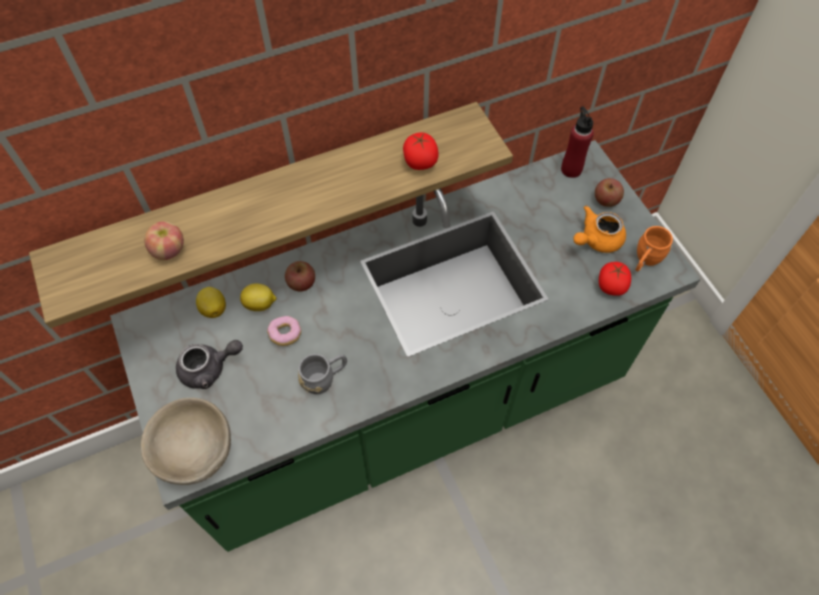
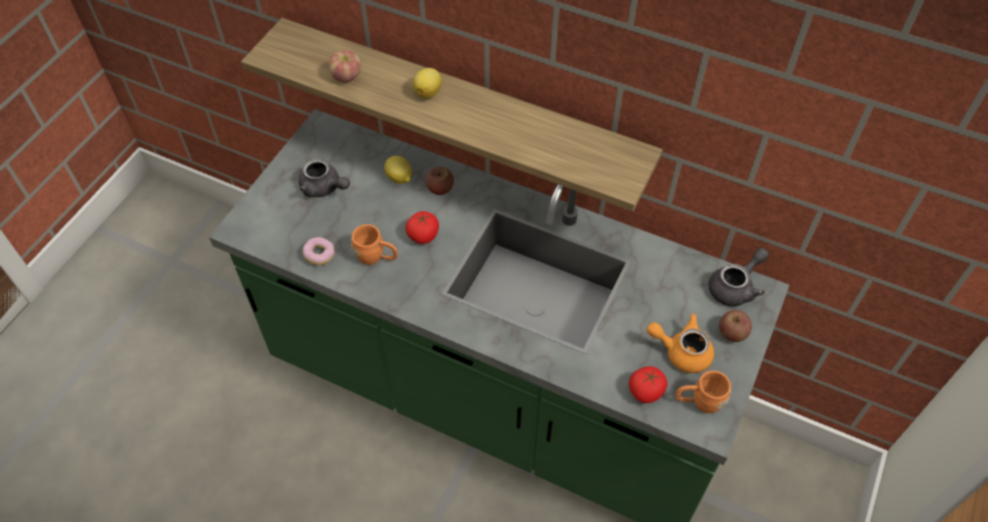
camera: 50 degrees right, 5 degrees down
beige bowl [141,398,231,485] -> none
lemon [196,287,226,318] -> lemon moved to [413,68,442,99]
donut [267,316,301,346] -> donut moved to [303,237,335,265]
grey mug [298,354,347,394] -> orange mug [351,224,398,265]
tomato [403,132,439,170] -> tomato moved to [405,211,439,244]
red bottle [561,106,594,178] -> grey teapot [709,248,769,306]

